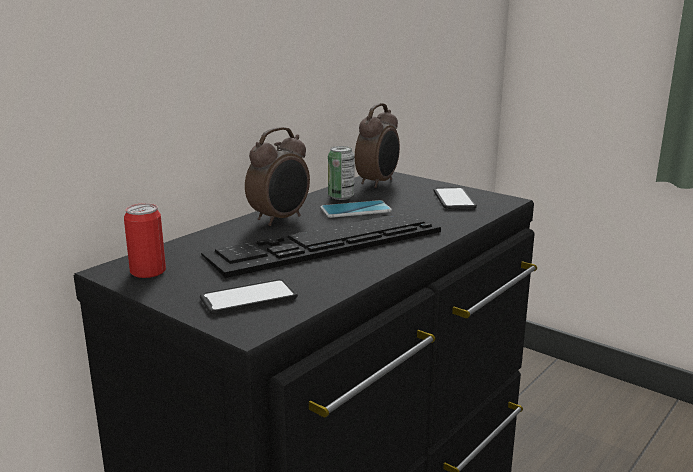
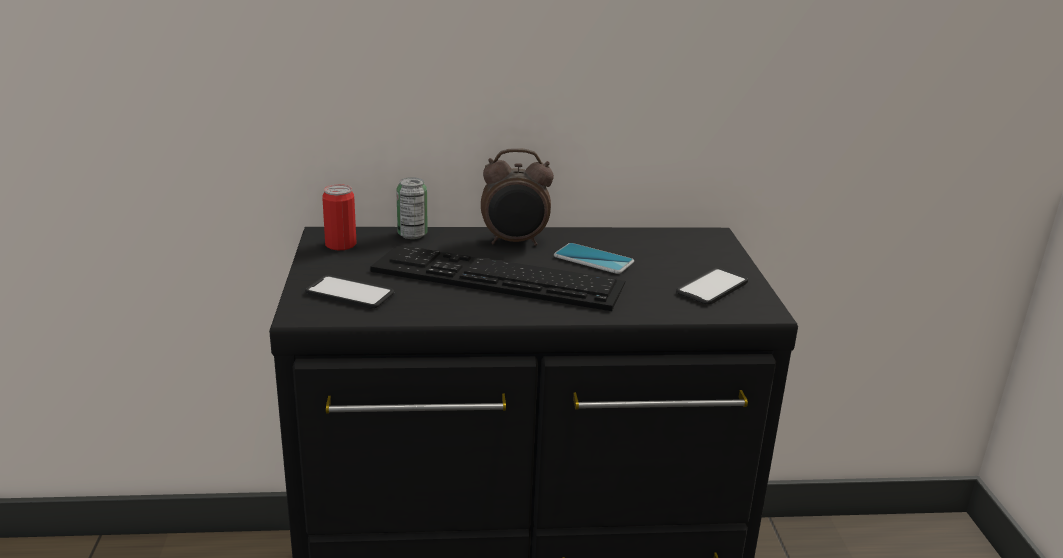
camera: 45 degrees right, 5 degrees up
can [328,146,354,200] -> can moved to [396,177,428,239]
alarm clock [355,103,400,188] -> none

